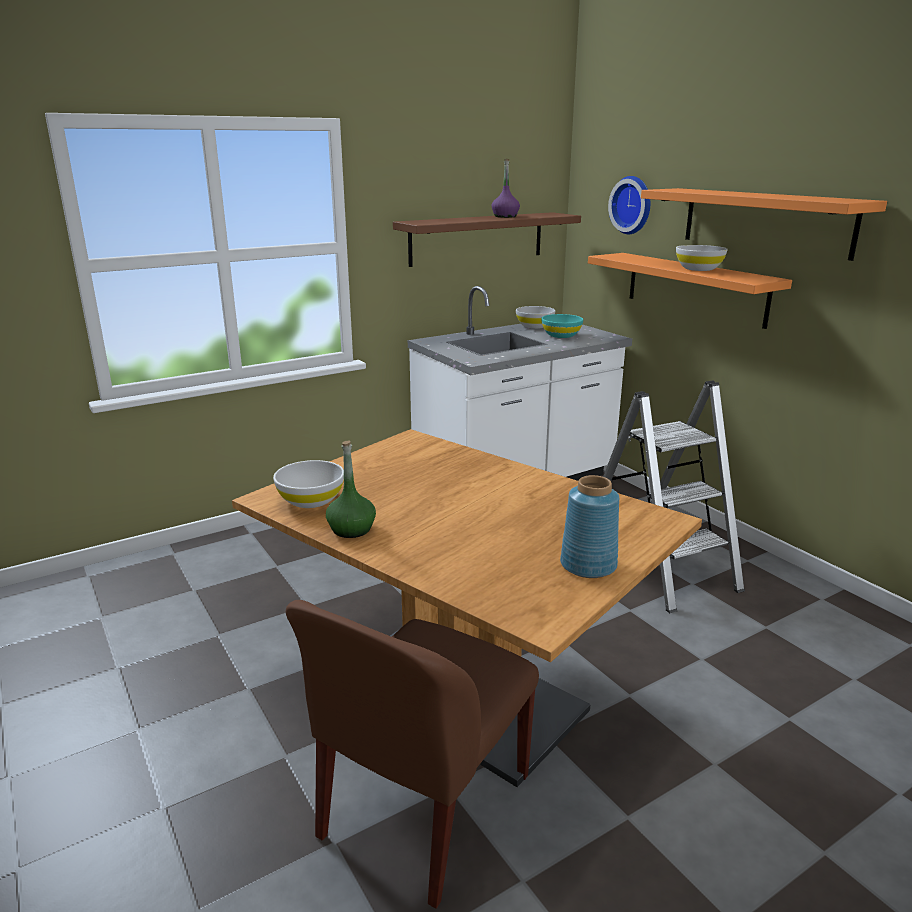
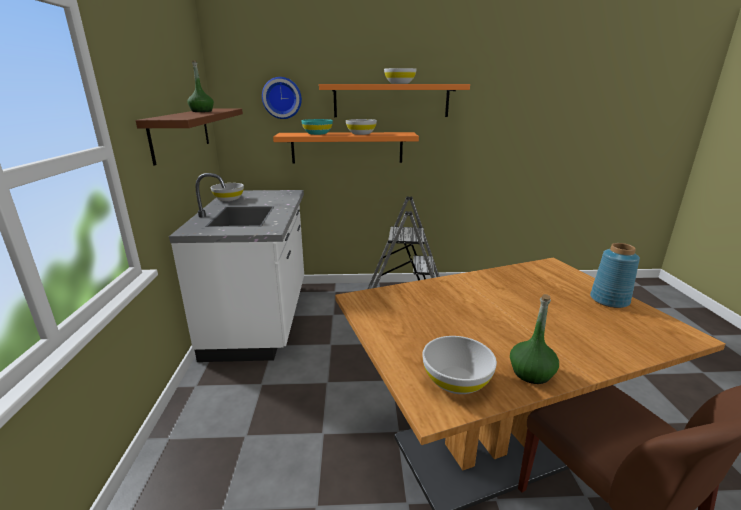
camera: 60 degrees left, 0 degrees up
purple bottle [492,159,520,218] -> green bottle [187,60,214,112]
turquoise bowl [541,314,583,338] -> turquoise bowl moved to [301,119,333,135]
none -> white bowl [384,68,417,84]

